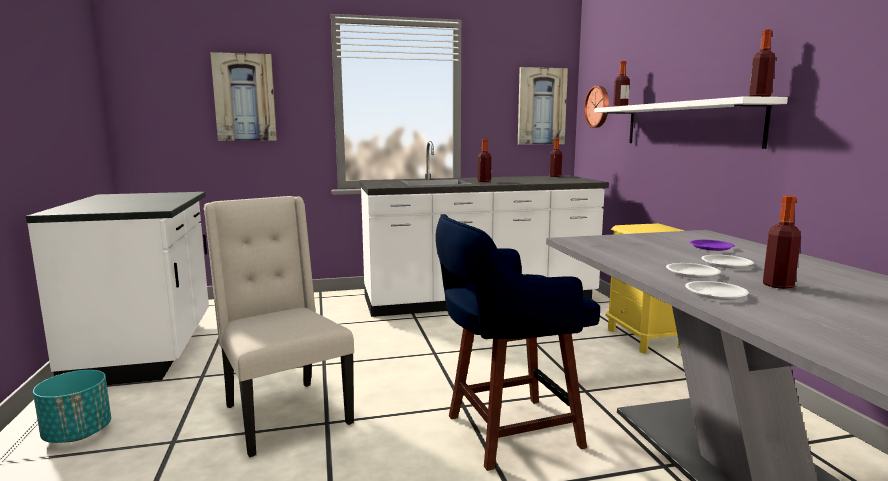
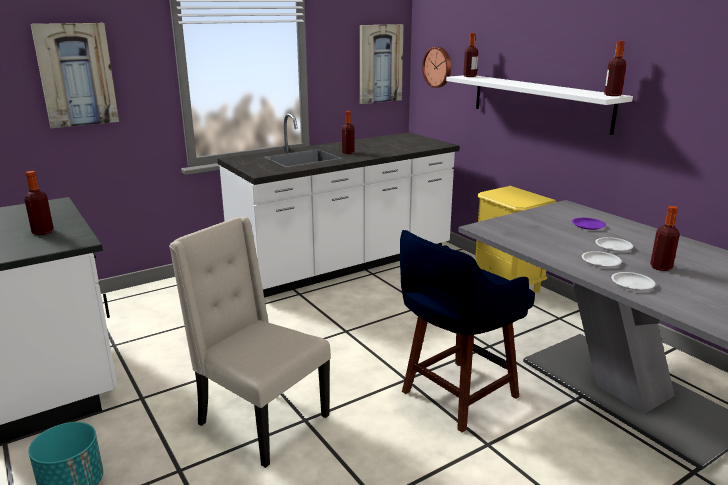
camera: 20 degrees left, 10 degrees up
bottle [549,138,562,177] -> bottle moved to [25,171,54,235]

